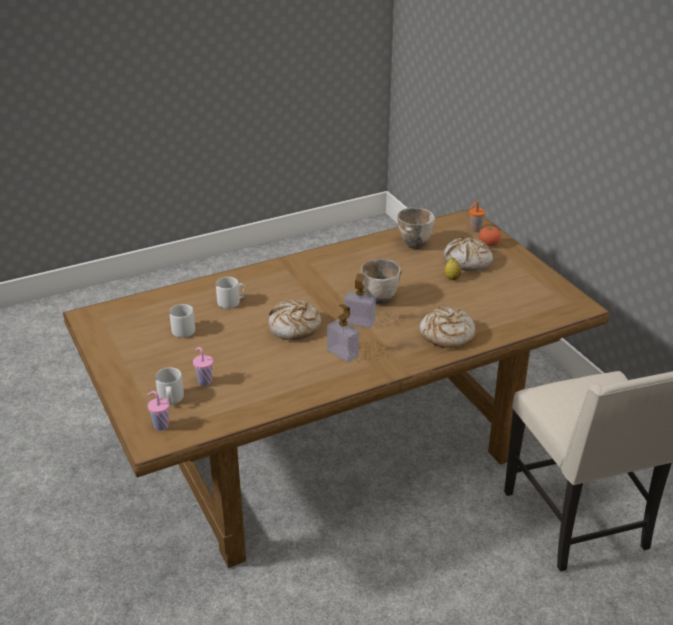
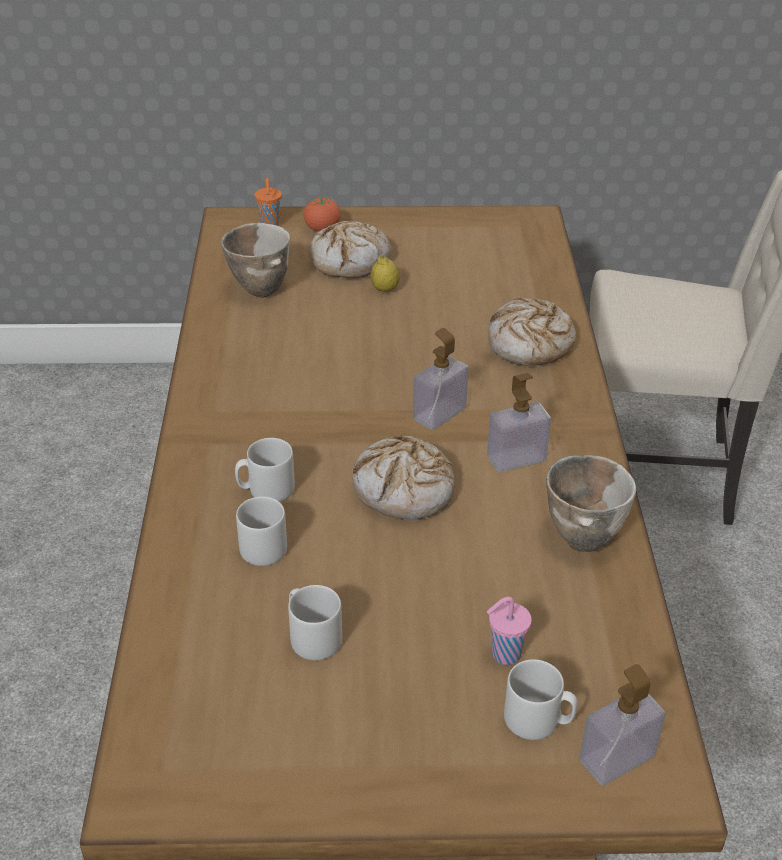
camera: 65 degrees left, 5 degrees up
pink cup [148,391,170,431] -> soap dispenser [579,664,665,786]
bowl [361,259,403,305] -> bowl moved to [546,455,636,552]
none -> grey mug [235,438,295,502]

